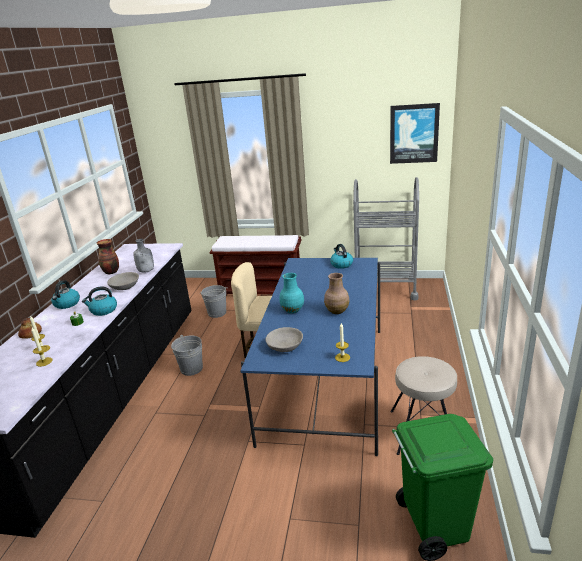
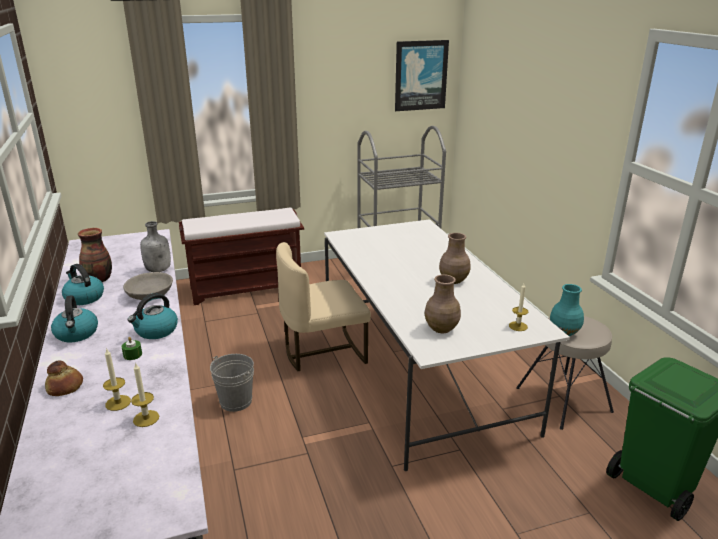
camera: 30 degrees left, 0 degrees up
grey bucket [201,285,227,318] -> none
blue dining table [240,258,380,456] -> white dining table [324,219,570,471]
grey bowl [265,327,303,352] -> brown vase [424,274,461,333]
turquoise vase [279,273,304,314] -> turquoise vase moved to [550,284,584,336]
kettle [330,244,353,269] -> kettle moved to [62,264,104,305]

